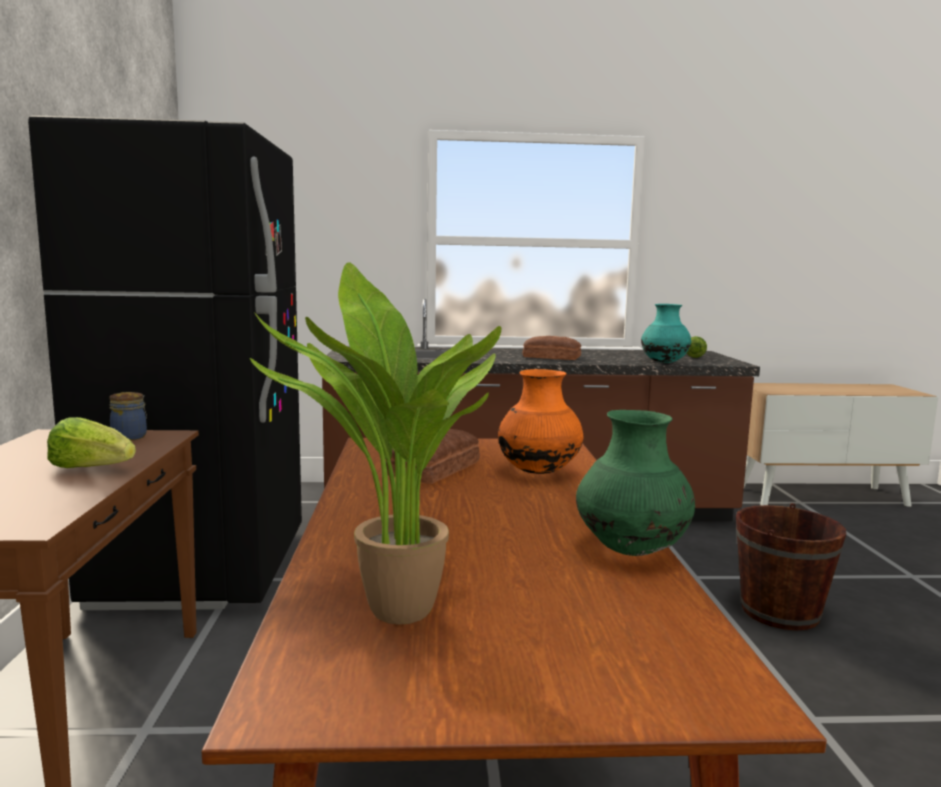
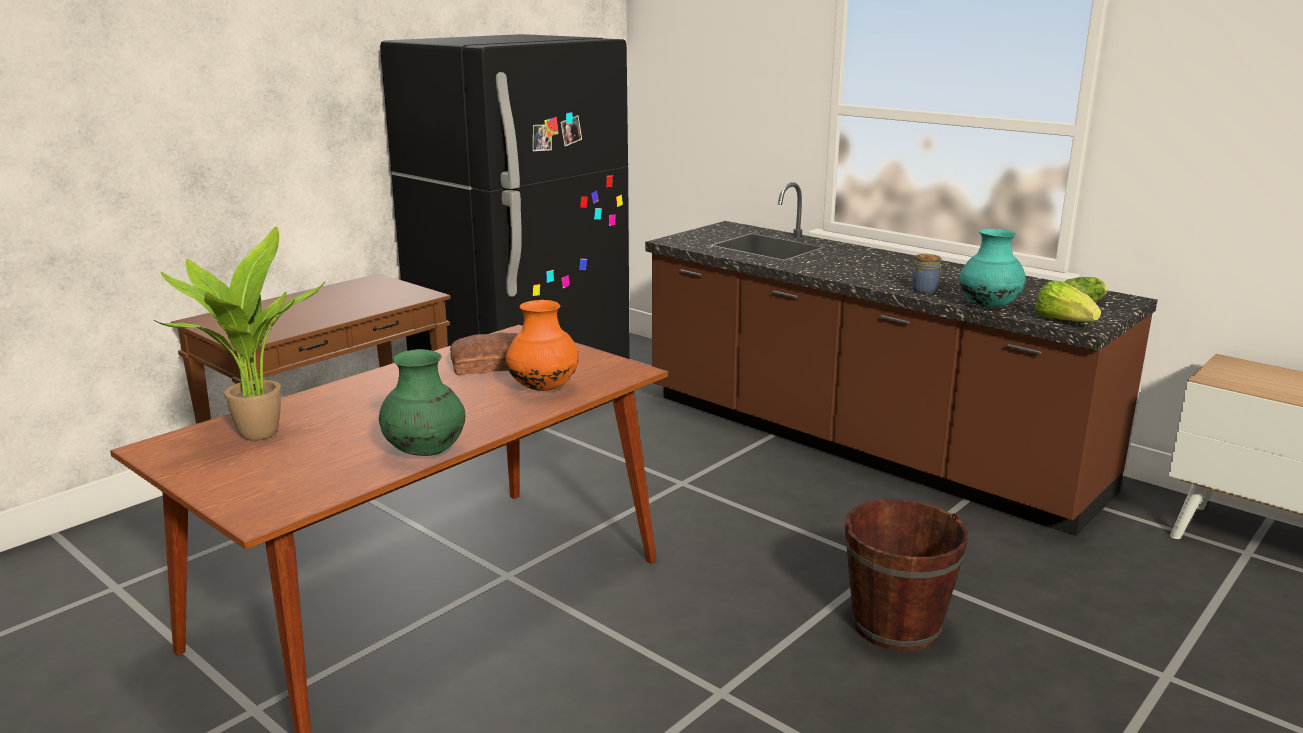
camera: 45 degrees right, 10 degrees up
lettuce [47,417,136,468] -> lettuce moved to [1035,281,1101,322]
jar [109,392,147,440] -> jar moved to [912,254,942,294]
bread [523,336,581,360] -> none

